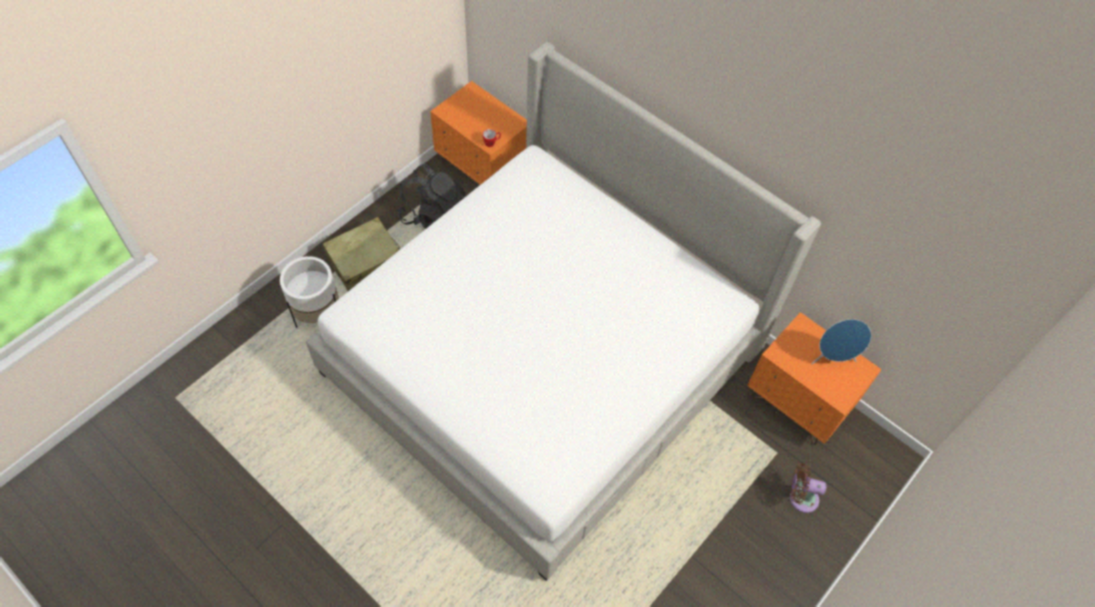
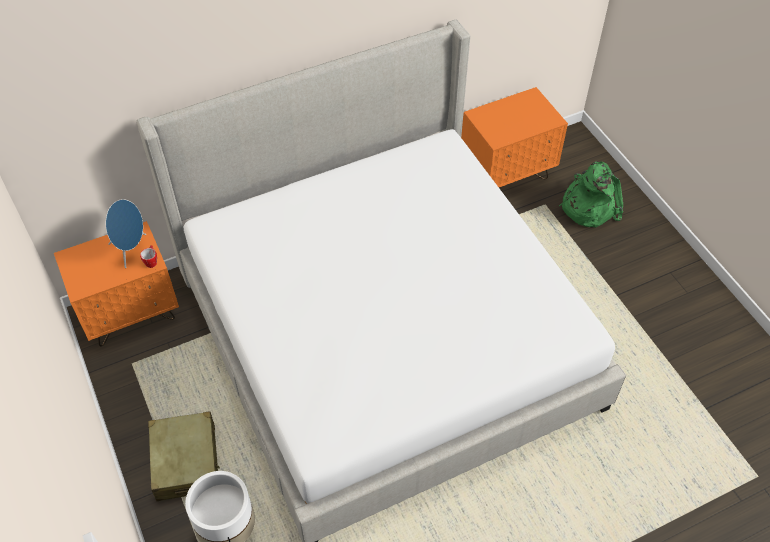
camera: 65 degrees left, 5 degrees down
black backpack [398,164,465,230] -> none
brown fan [790,463,827,513] -> green backpack [559,161,623,228]
blue speaker [811,319,871,365] -> blue speaker moved to [106,199,146,268]

